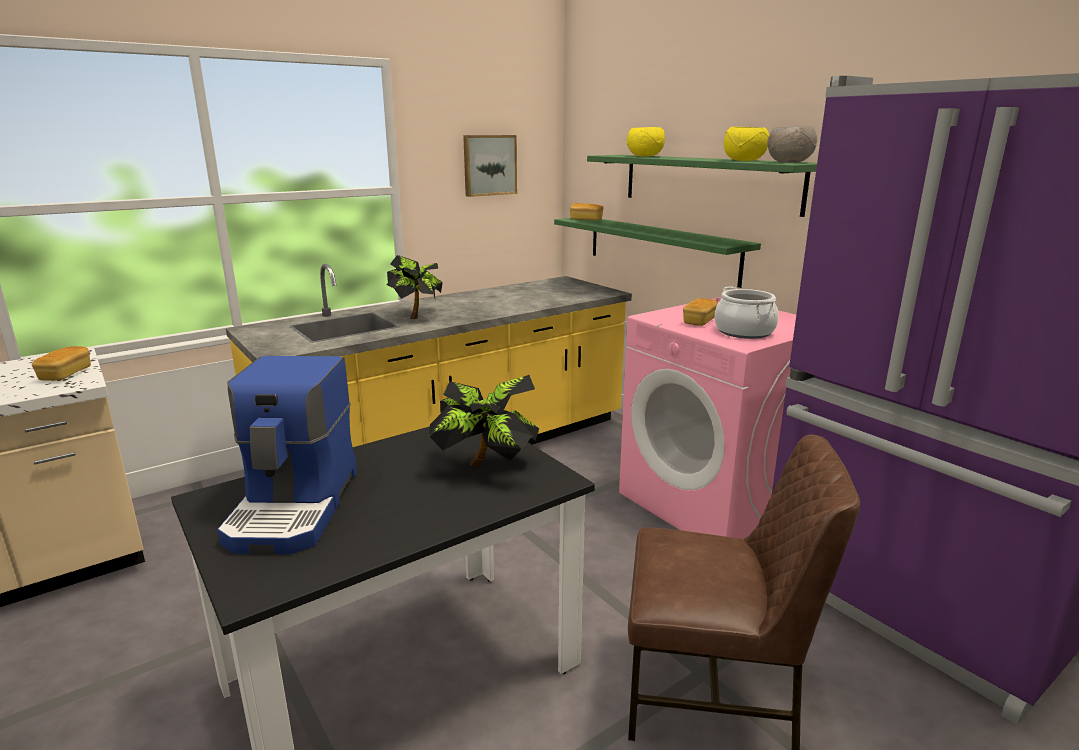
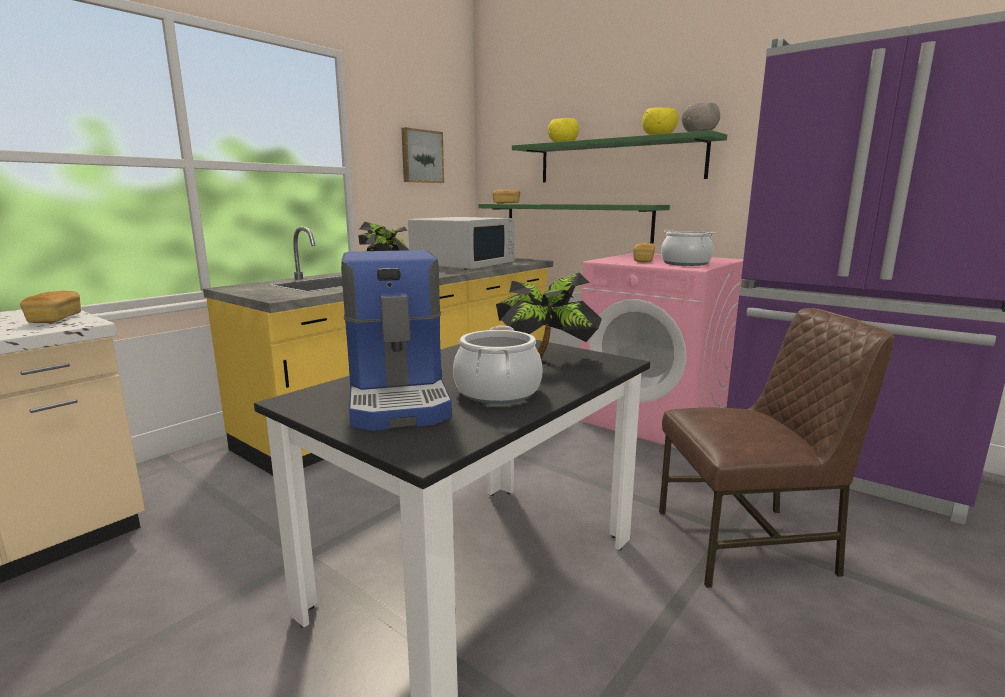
camera: 15 degrees left, 5 degrees down
none -> white microwave [408,217,515,270]
none -> cooking pot [453,326,543,404]

